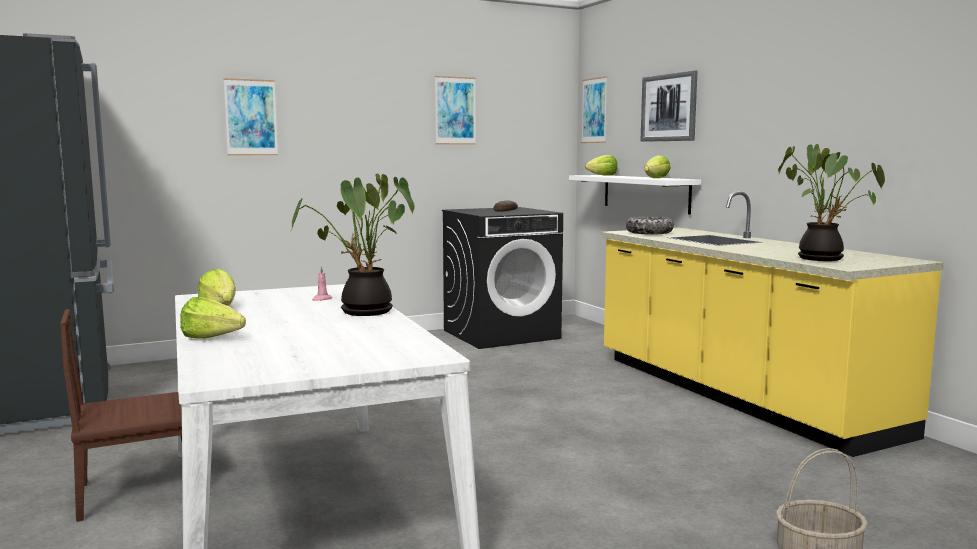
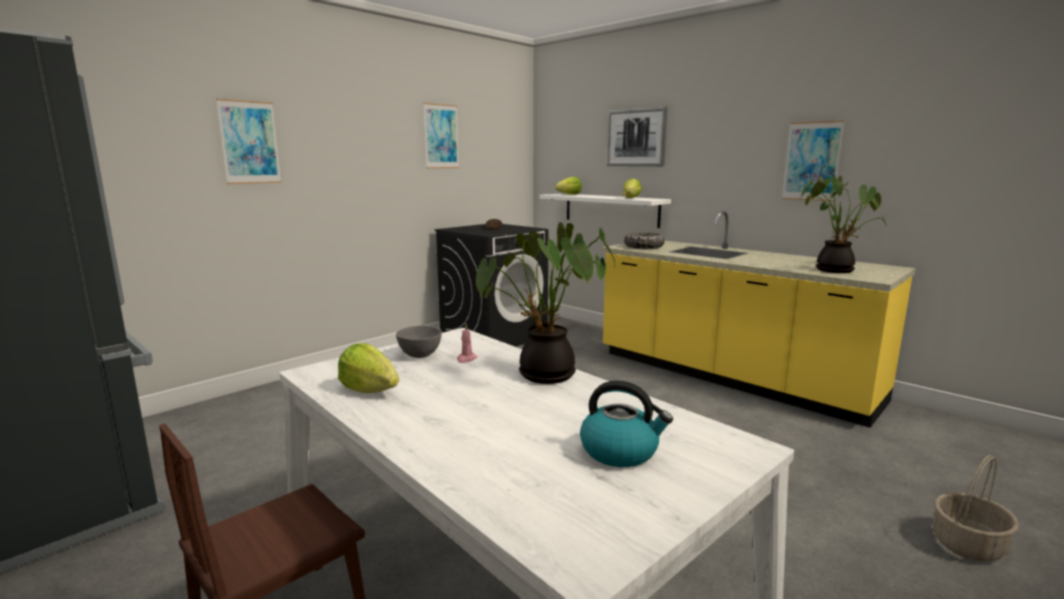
camera: 20 degrees left, 5 degrees up
lettuce [180,297,246,339] -> none
picture [581,76,607,143] -> picture moved to [782,120,845,202]
none -> grey bowl [396,325,442,358]
none -> kettle [580,380,673,467]

